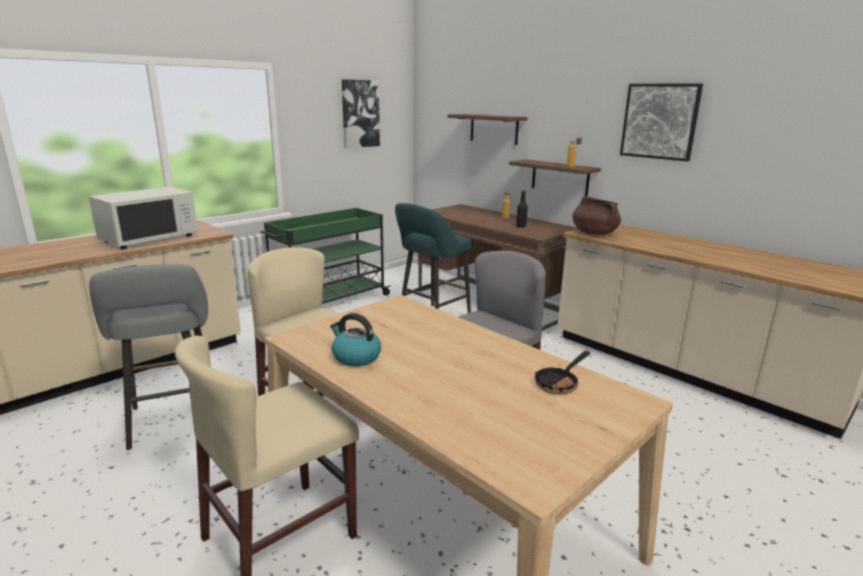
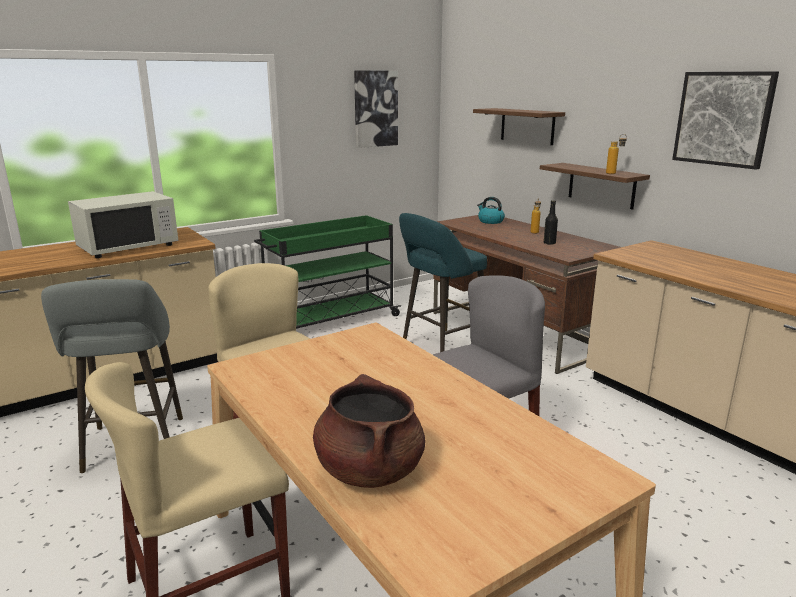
camera: 10 degrees right, 0 degrees up
kettle [330,313,381,366] -> kettle moved to [477,197,505,224]
frying pan [535,351,590,394] -> none
brown cooking pot [573,196,621,235] -> brown cooking pot moved to [313,374,426,488]

